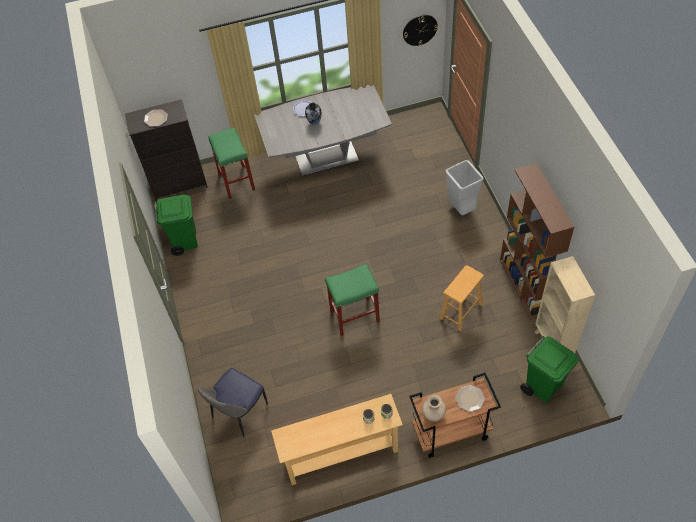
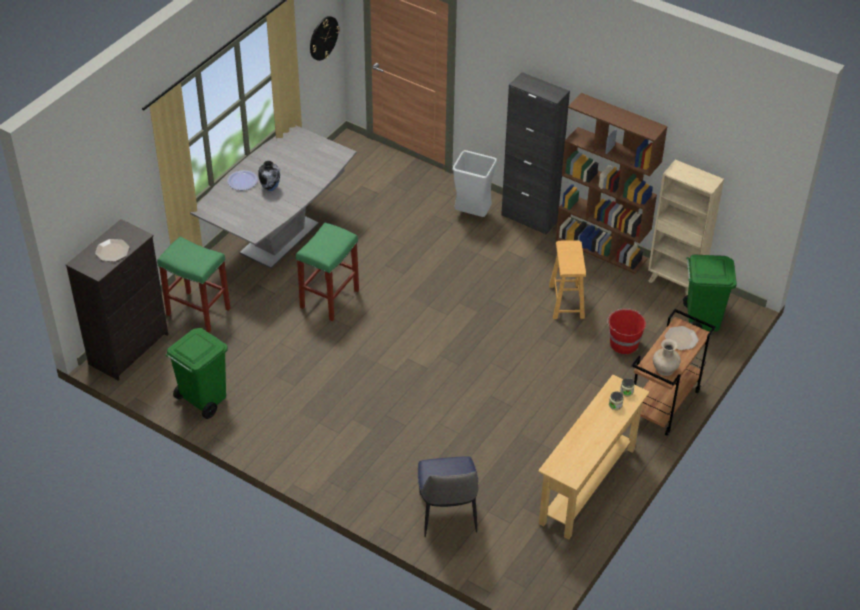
camera: 45 degrees left, 10 degrees down
green stool [325,264,380,336] -> green stool moved to [296,223,359,322]
none -> black cabinet [501,72,570,235]
none -> red bucket [607,308,646,354]

